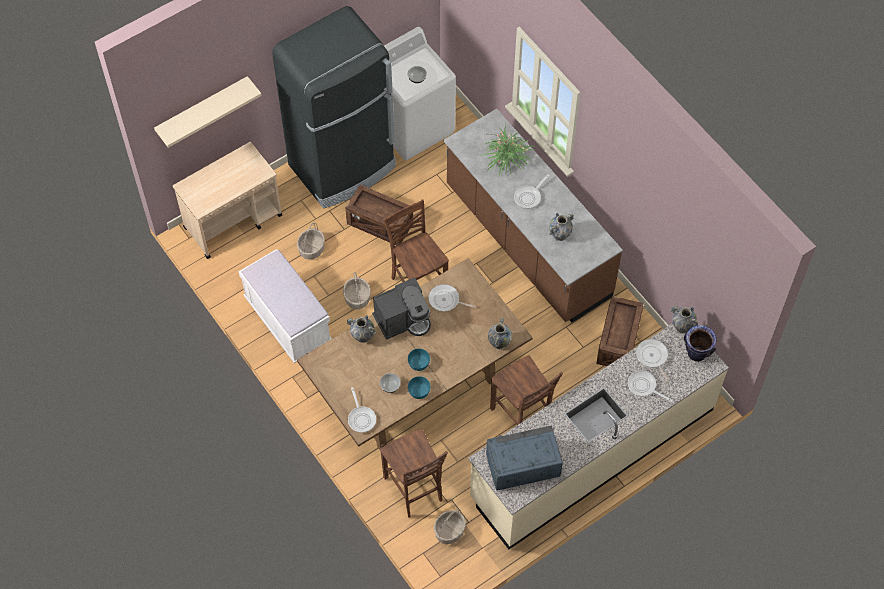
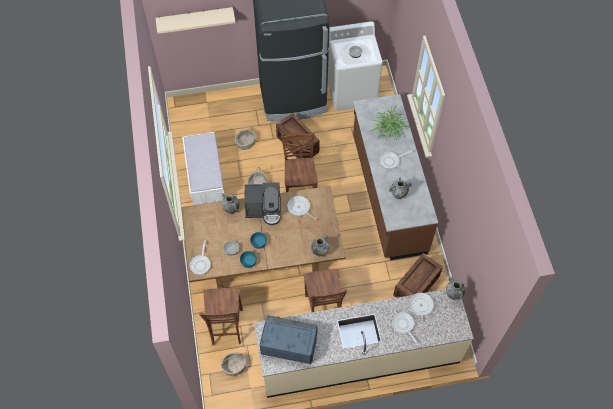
camera: 25 degrees right, 0 degrees up
beige cart [173,142,282,259] -> none
vase [684,325,716,362] -> none

